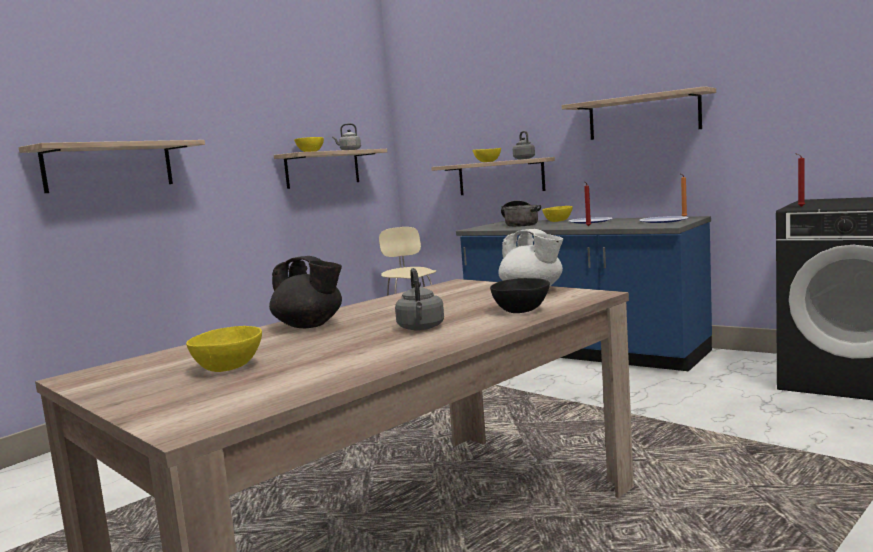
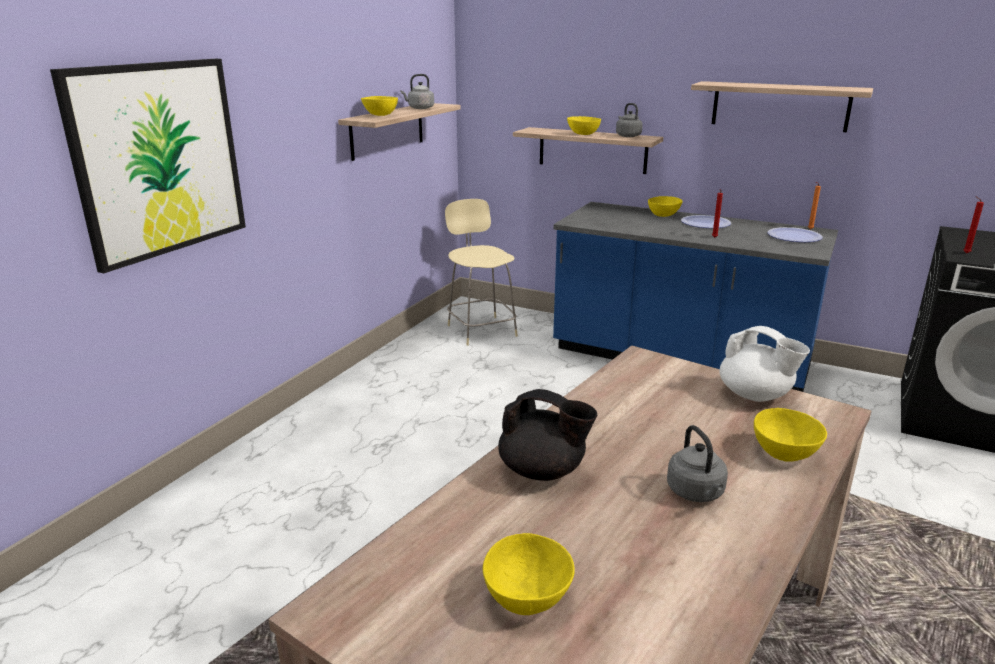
camera: 10 degrees left, 15 degrees up
shelf [18,140,205,193] -> picture [50,59,246,273]
black bowl [490,278,550,313] -> yellow bowl [754,408,827,462]
cooking pot [501,200,541,227] -> none

